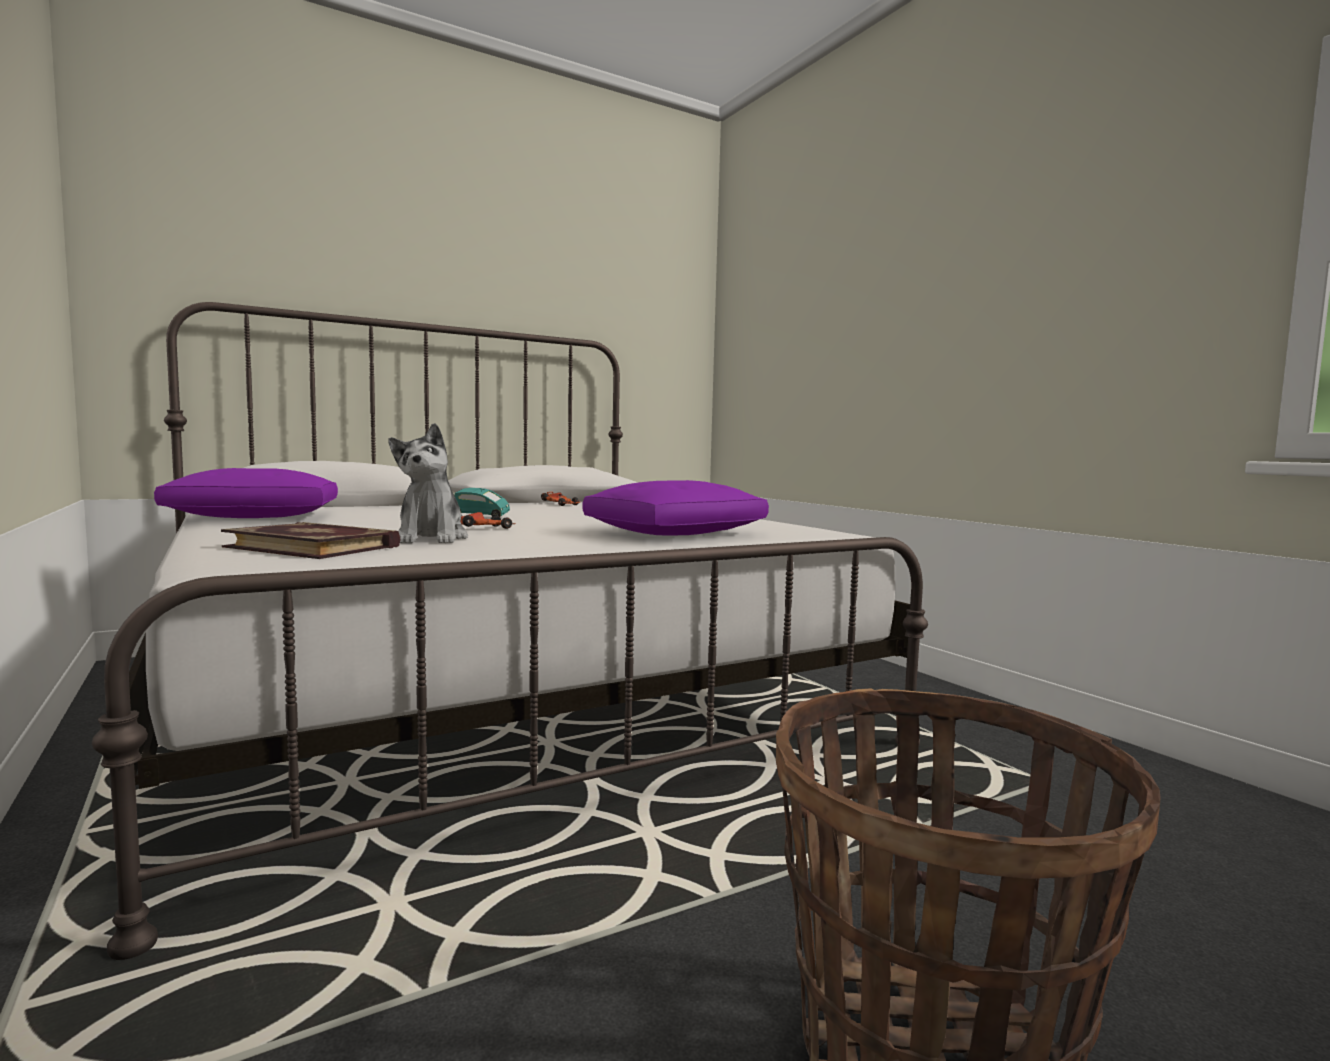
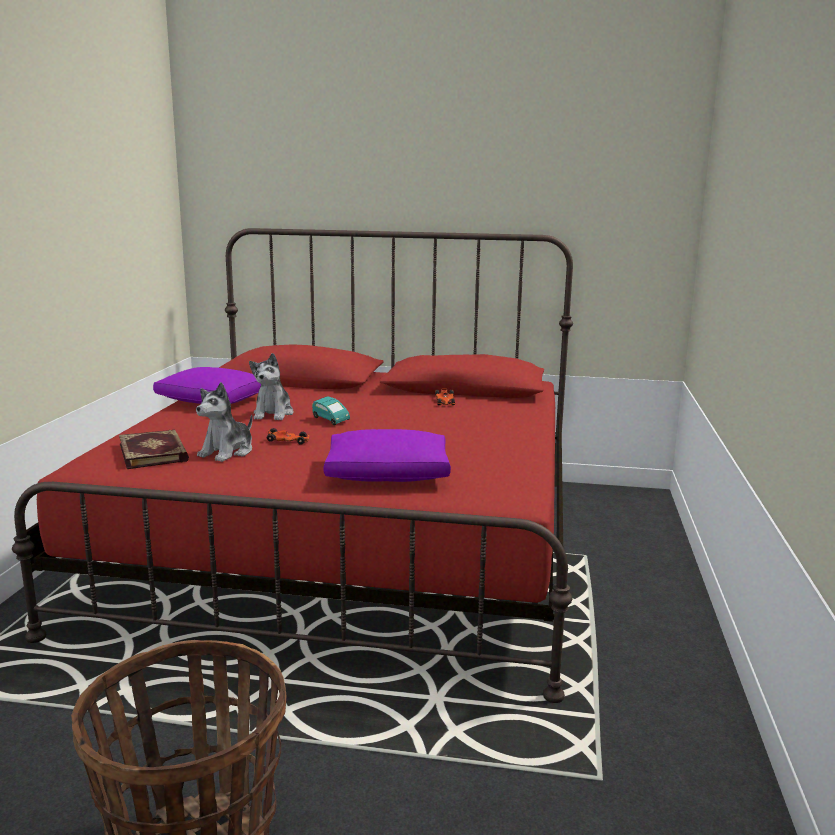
camera: 40 degrees right, 10 degrees up
white bed [92,302,928,960] -> red bed [12,228,573,703]
none -> plush toy [249,353,294,420]

